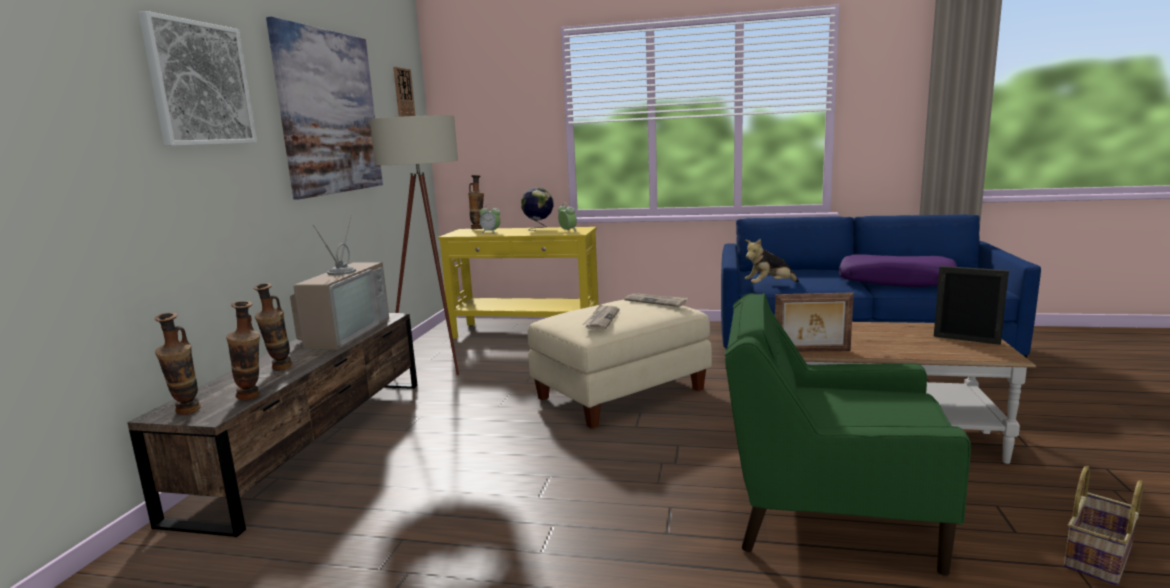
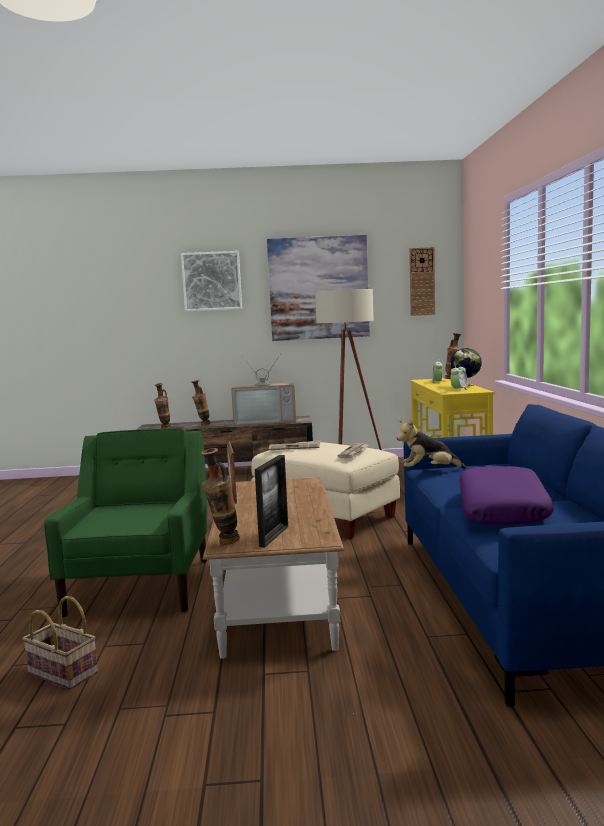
camera: 75 degrees right, 5 degrees down
vase [154,312,201,415] -> vase moved to [200,448,240,545]
plush toy [745,239,799,284] -> plush toy turned 60 degrees counterclockwise [397,420,466,469]

